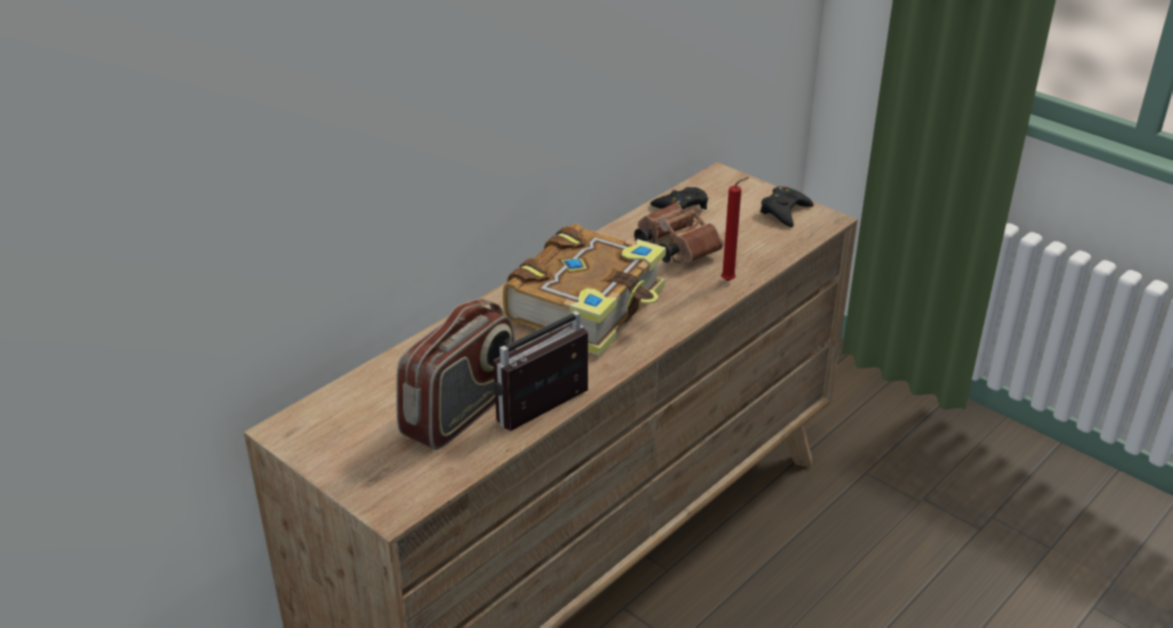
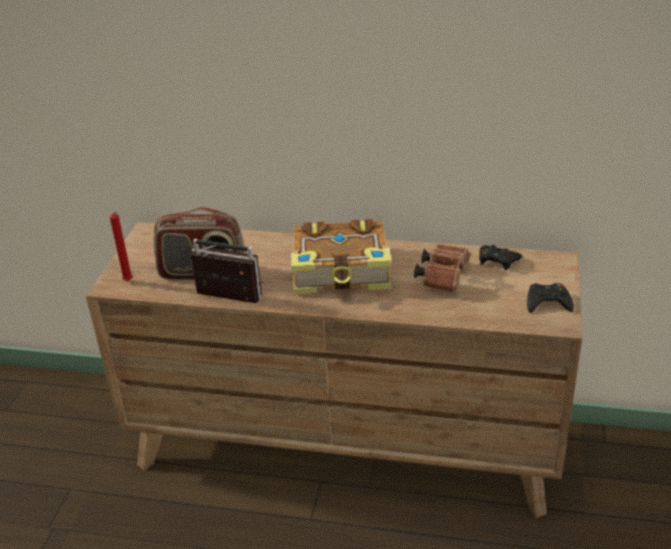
camera: 60 degrees right, 0 degrees up
red candle [721,177,749,281] -> red candle moved to [110,212,133,281]

